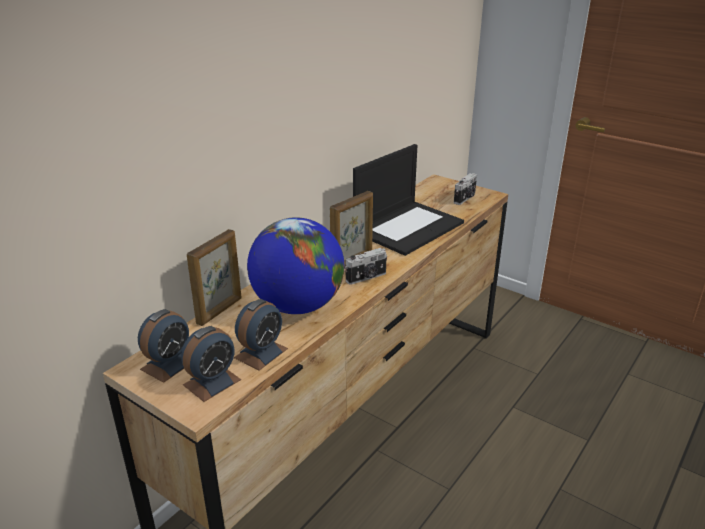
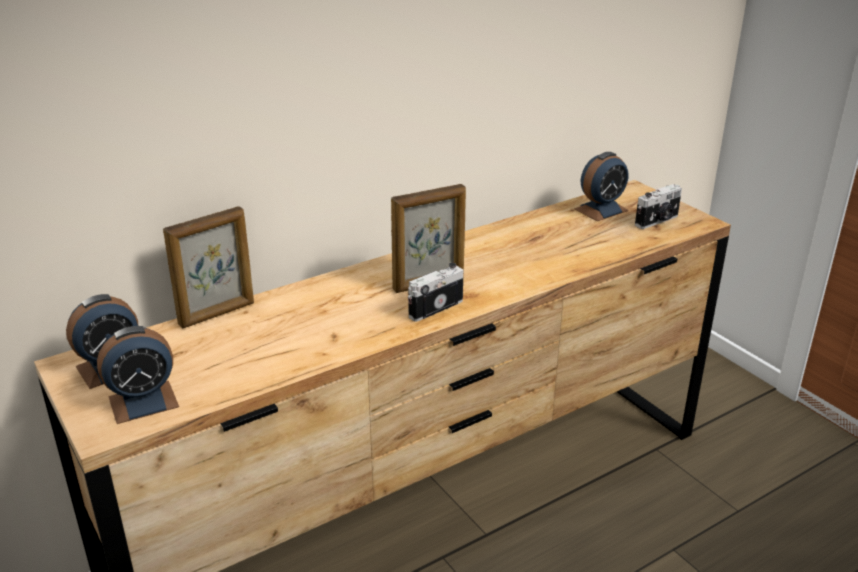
camera: 20 degrees right, 0 degrees up
alarm clock [234,299,288,371] -> alarm clock moved to [574,152,629,221]
globe [247,217,344,314] -> none
camera [345,248,387,285] -> camera turned 150 degrees clockwise [408,263,463,322]
laptop [353,144,464,256] -> none

